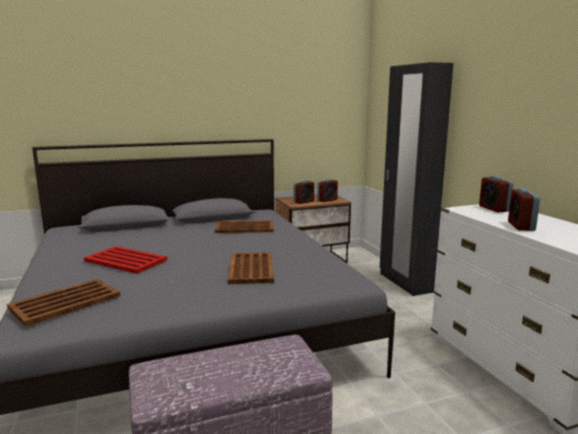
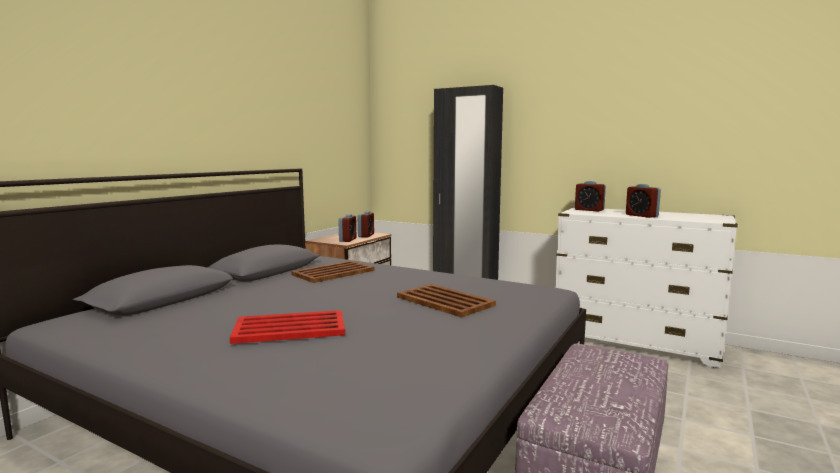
camera: 40 degrees left, 5 degrees down
brown tray [7,279,120,327] -> none

